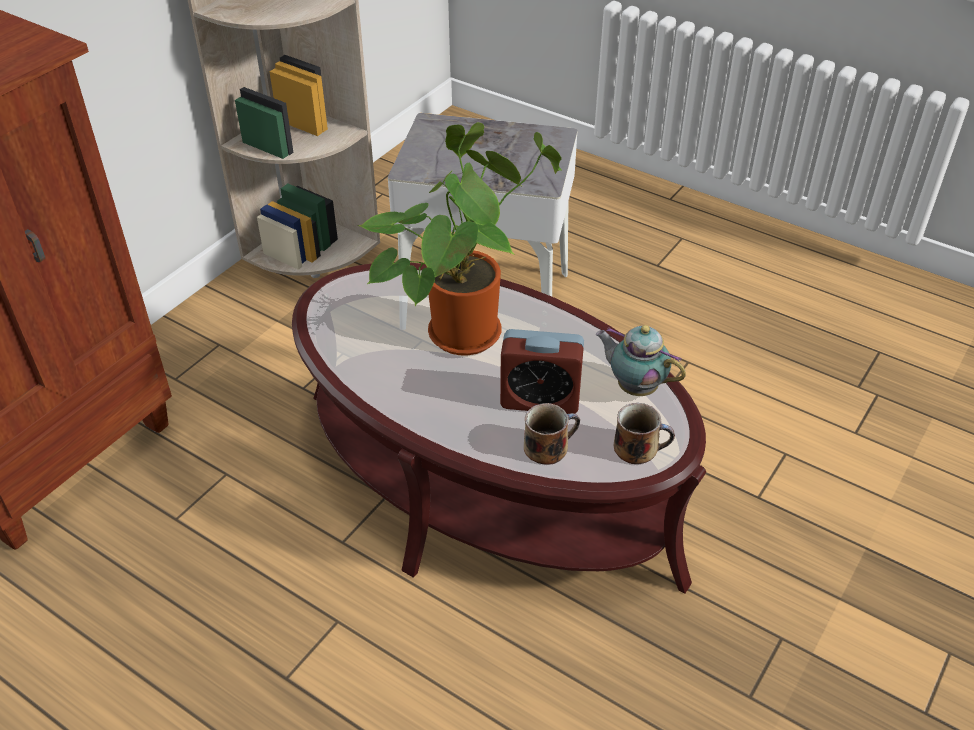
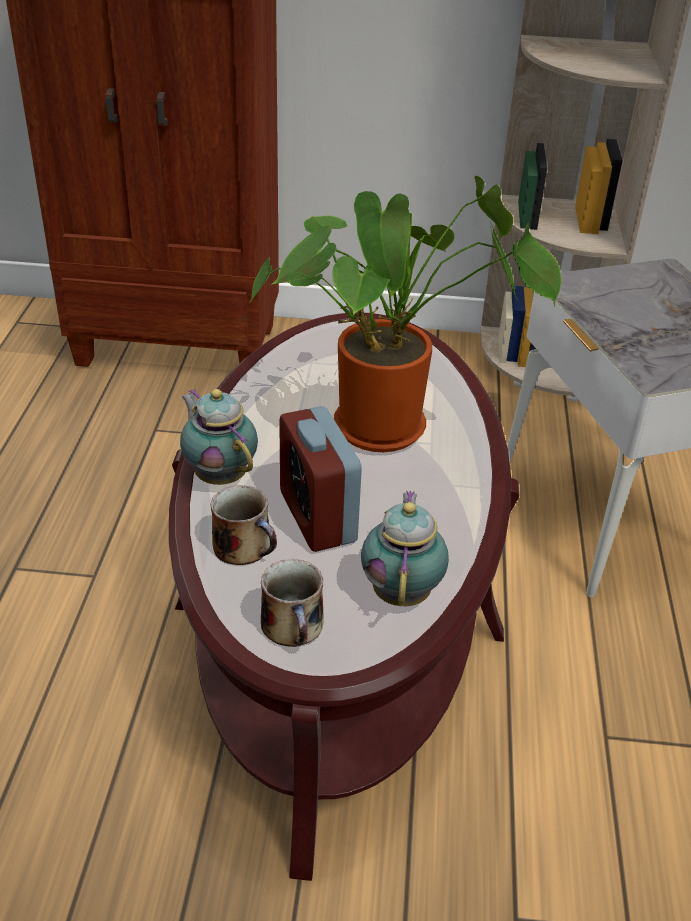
camera: 60 degrees right, 5 degrees down
none -> teapot [180,389,258,485]

